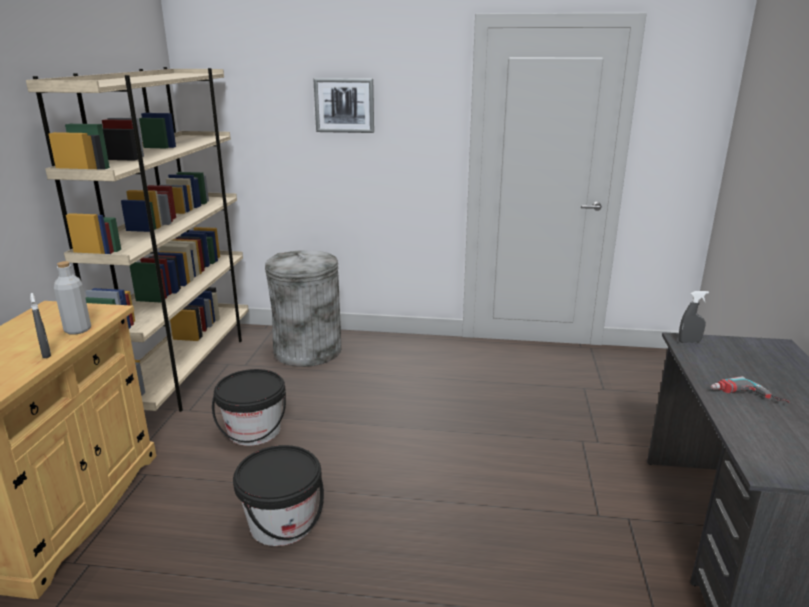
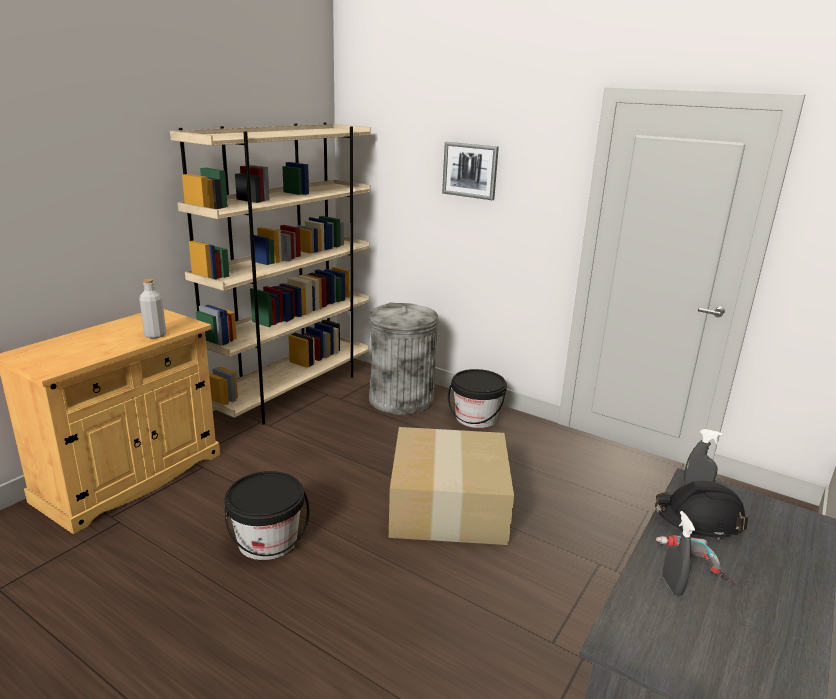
camera: 25 degrees right, 0 degrees up
grey spray bottle [30,293,51,358] -> grey spray bottle moved to [662,511,695,596]
black bucket [212,369,286,446] -> black bucket moved to [448,369,507,428]
none -> cardboard box [389,427,514,545]
none -> black hard hat [655,481,748,540]

